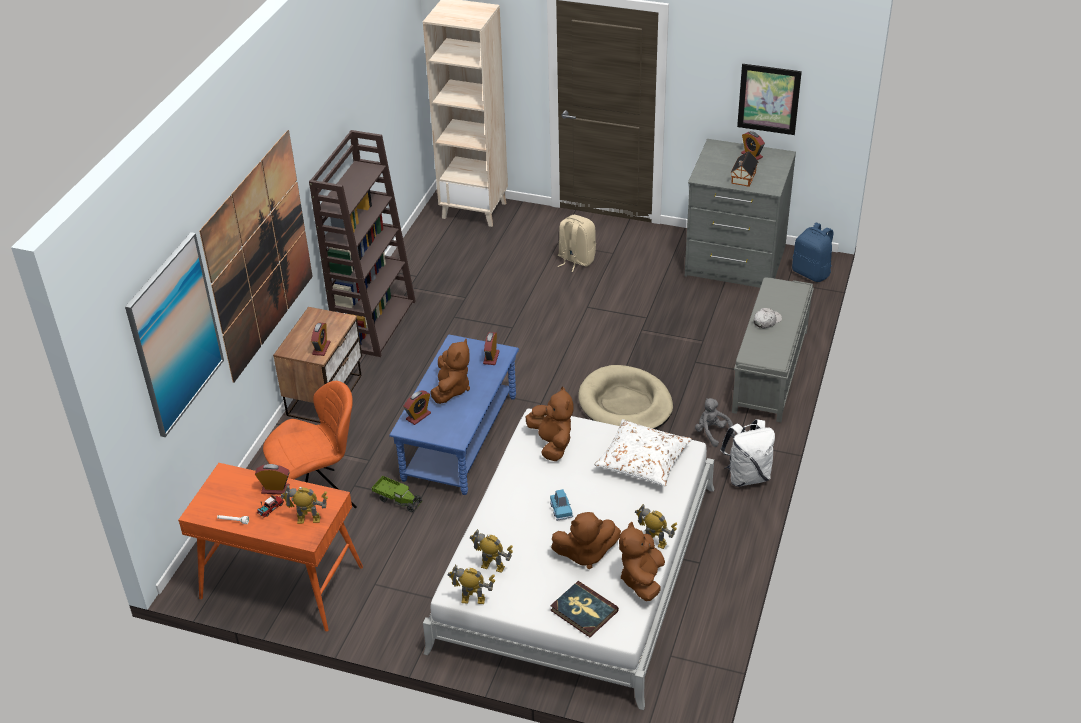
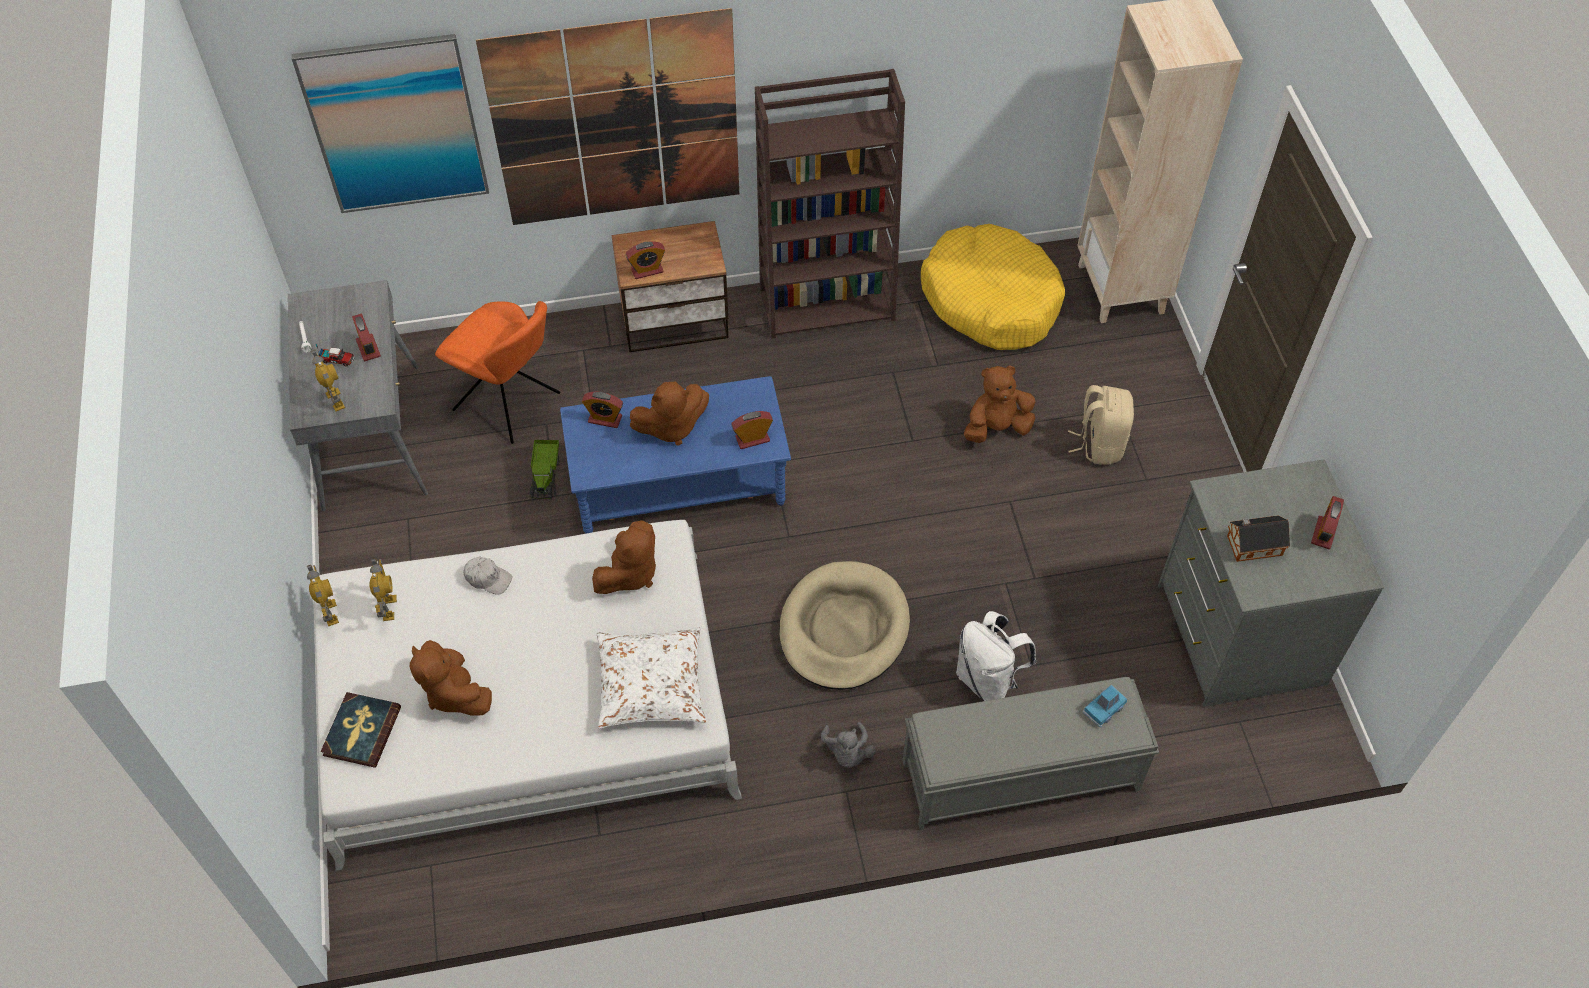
camera: 60 degrees right, 15 degrees up
orange desk [178,463,363,631] -> grey desk [288,280,428,511]
blue toy car [550,489,573,521] -> blue toy car moved to [1082,685,1127,727]
brown plush toy [619,522,665,601] -> brown plush toy moved to [964,365,1035,443]
toy robot [635,504,677,549] -> none
grey plush toy [695,398,735,447] -> grey plush toy turned 150 degrees clockwise [821,722,876,768]
white backpack [720,419,775,487] -> white backpack moved to [956,611,1037,701]
picture [737,64,802,135] -> none
white cap [754,308,782,328] -> white cap moved to [464,557,512,595]
blue backpack [792,222,833,282] -> none
none -> yellow dog bed [921,224,1065,350]

